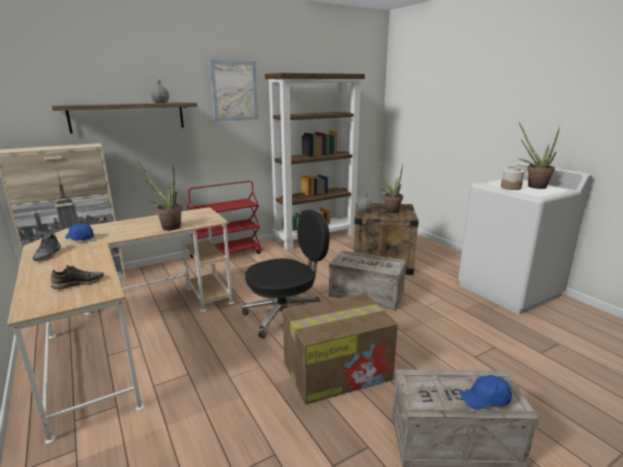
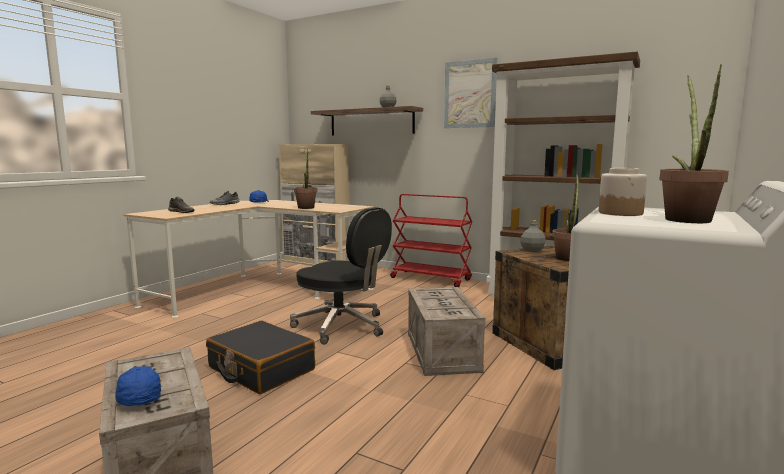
camera: 60 degrees right, 10 degrees down
cardboard box [283,293,398,405] -> black suitcase [206,320,315,394]

